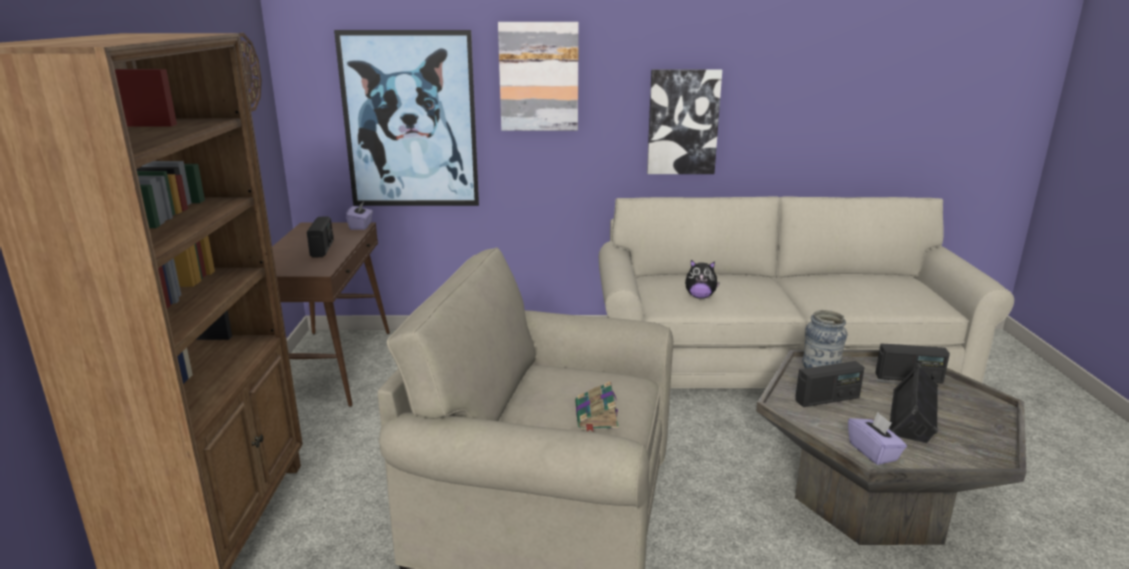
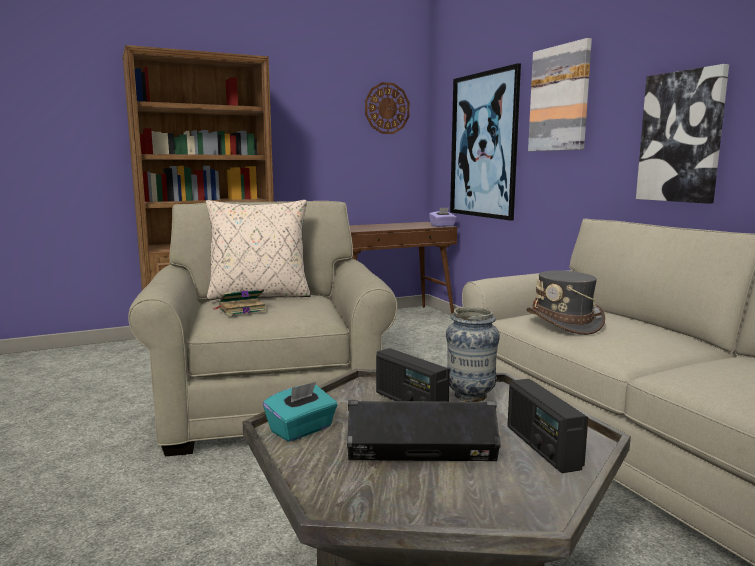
camera: 65 degrees right, 10 degrees down
radio [307,216,334,258] -> none
plush toy [685,260,720,299] -> grey hat [526,271,605,335]
purple tissue box [848,412,907,465] -> turquoise tissue box [263,382,337,442]
none -> beige pillow [206,200,311,300]

